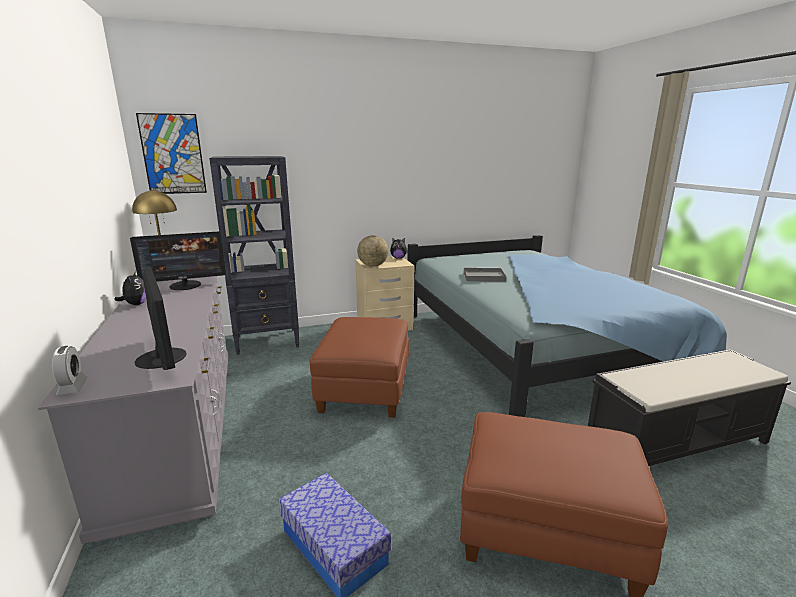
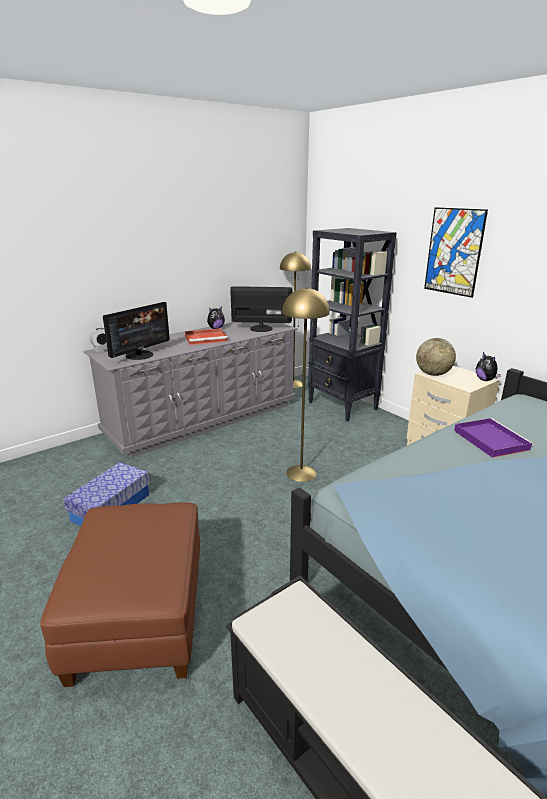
camera: 70 degrees right, 5 degrees up
monitor [130,231,226,290] -> monitor turned 135 degrees clockwise [230,286,292,332]
picture [136,113,207,194] -> picture moved to [424,207,488,298]
brown ottoman [310,317,409,418] -> yellow floor lamp [282,287,330,482]
grey tray [464,268,506,282] -> purple tray [454,418,533,458]
none -> red tray [185,328,228,345]

